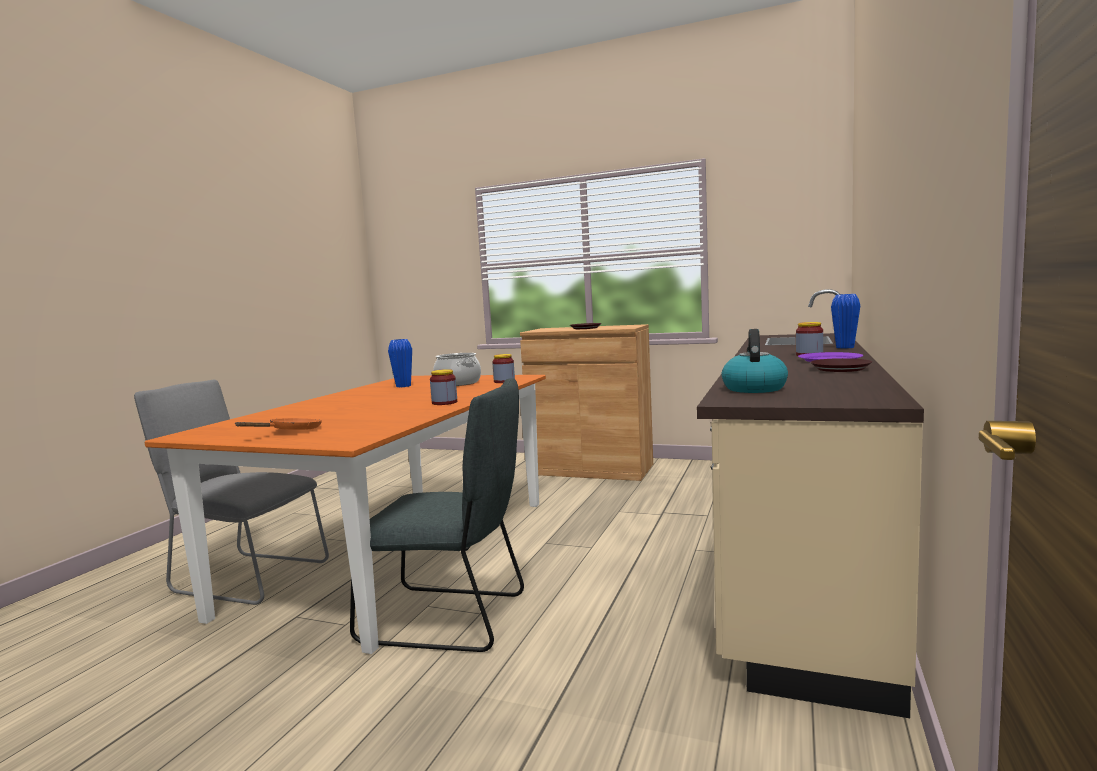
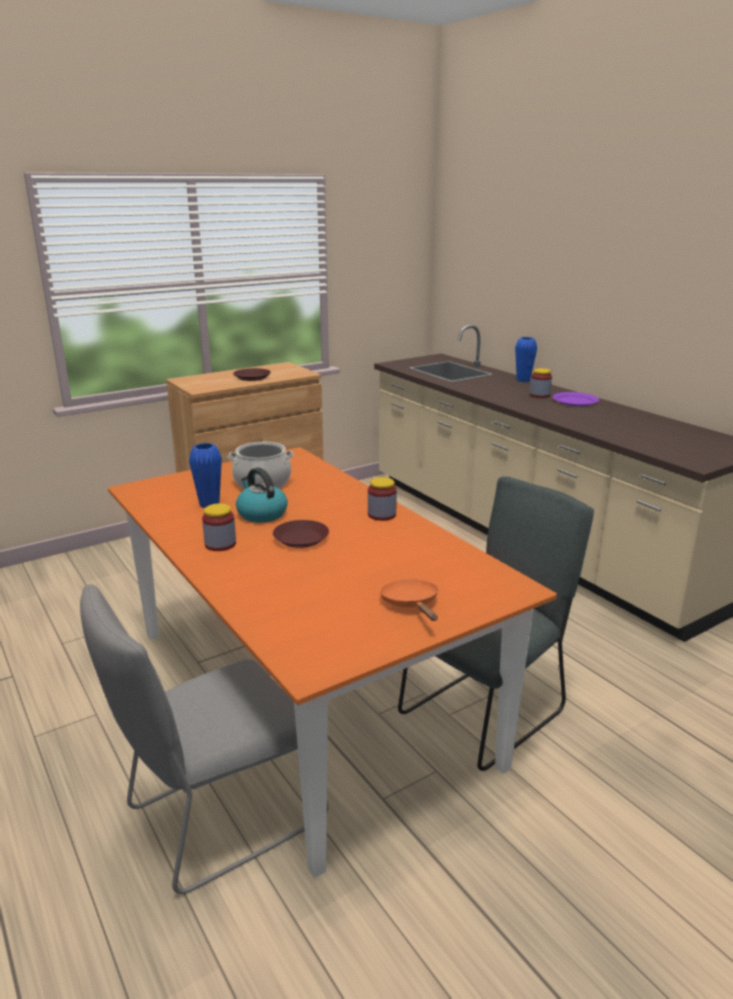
camera: 55 degrees left, 15 degrees up
jar [493,354,515,383] -> jar moved to [202,503,236,551]
kettle [722,329,788,393] -> kettle moved to [236,468,288,523]
brown plate [811,358,872,372] -> brown plate moved to [273,520,329,548]

